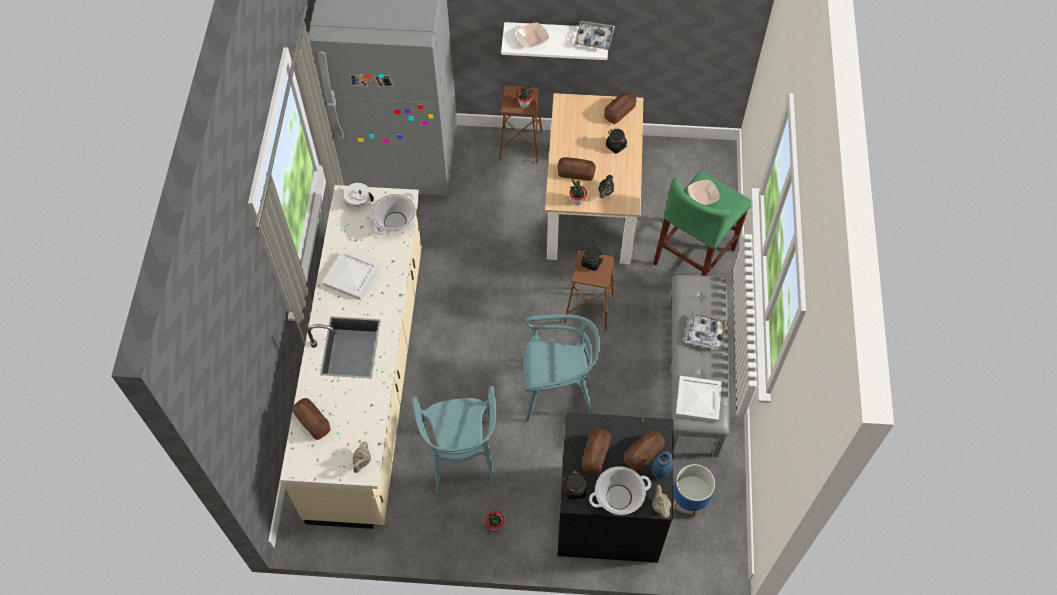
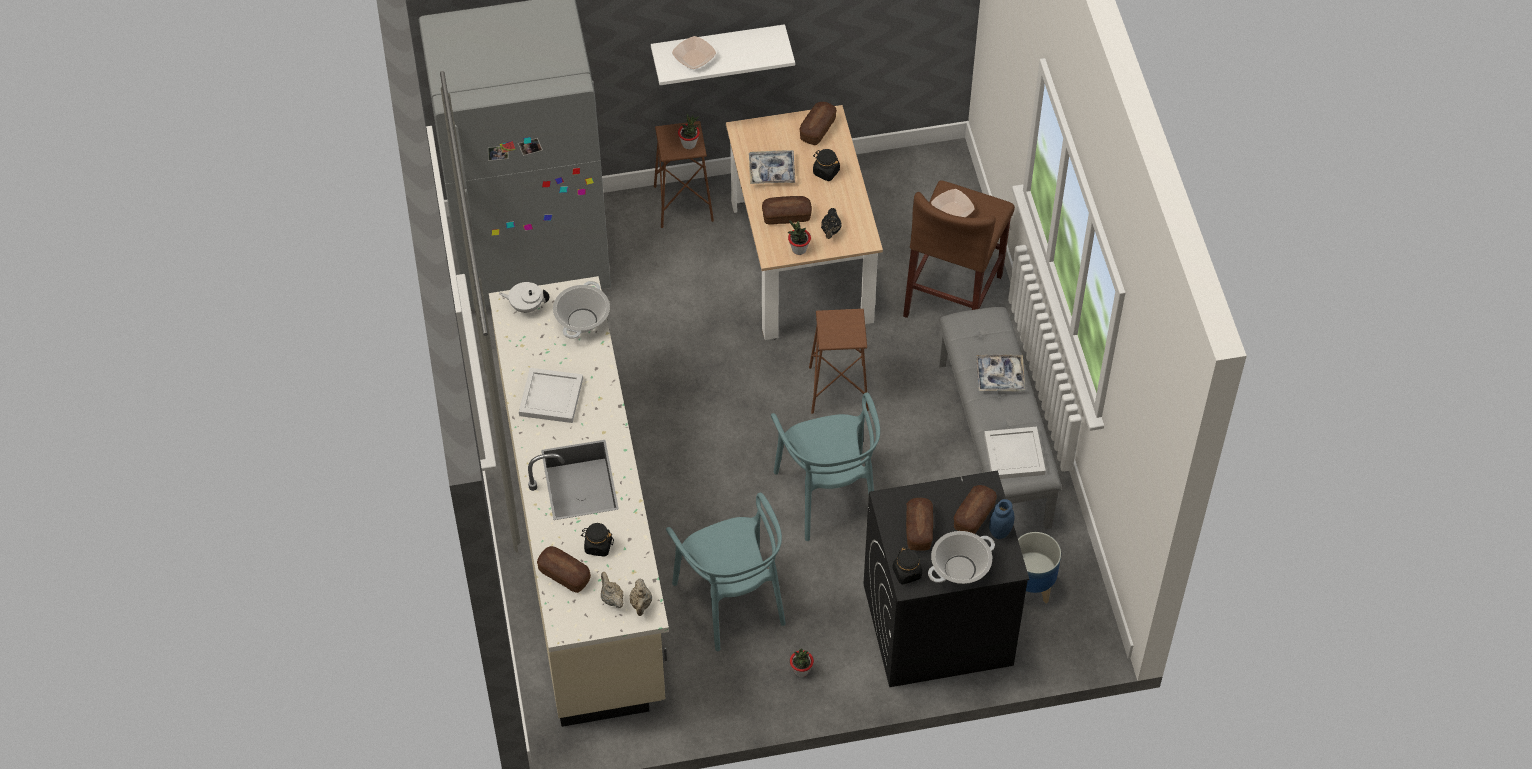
camera: 15 degrees left, 5 degrees down
turquoise chair [523,314,600,422] -> turquoise chair turned 90 degrees clockwise [771,392,880,541]
tray [574,21,615,50] -> tray moved to [749,150,795,184]
black jar [581,246,603,271] -> black jar moved to [581,523,614,557]
beige teapot [652,484,671,519] -> beige teapot moved to [601,572,623,608]
green stool [653,171,751,276] -> brown stool [903,180,1015,318]

